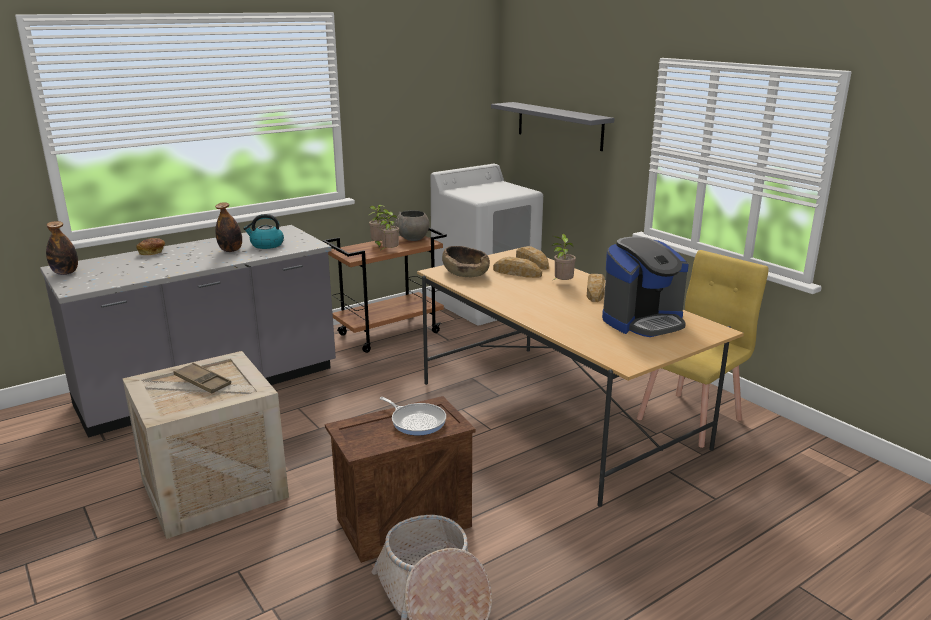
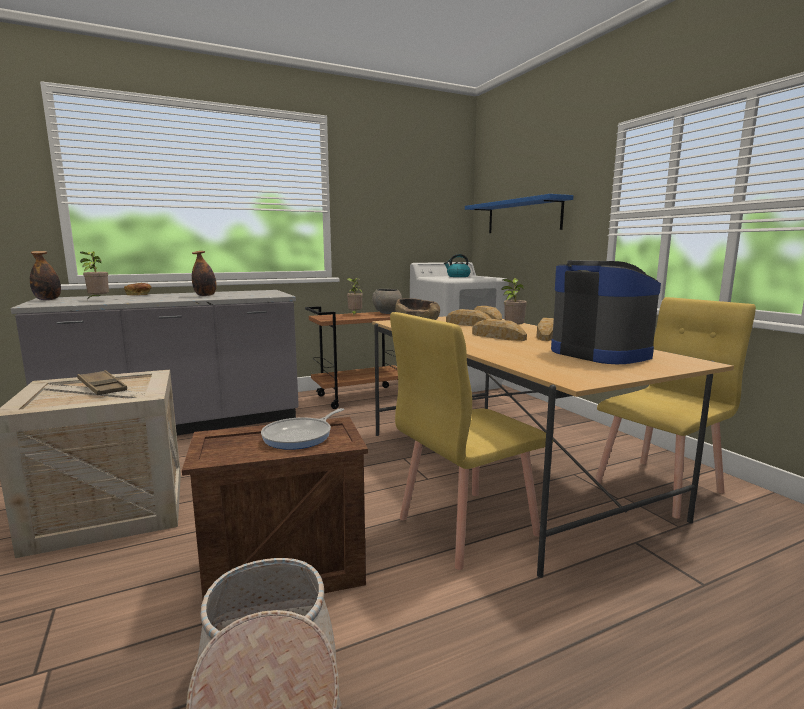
camera: 10 degrees right, 10 degrees down
kettle [243,214,284,249] -> kettle moved to [444,254,471,277]
potted plant [377,209,399,250] -> potted plant moved to [80,251,109,300]
frying pan [380,397,446,435] -> frying pan turned 75 degrees clockwise [261,408,344,450]
grey shelf [491,102,615,151] -> blue shelf [465,194,574,233]
coffee machine [602,237,689,337] -> coffee machine turned 105 degrees counterclockwise [551,260,661,364]
none -> yellow chair [390,312,553,570]
none -> bread [472,319,527,341]

